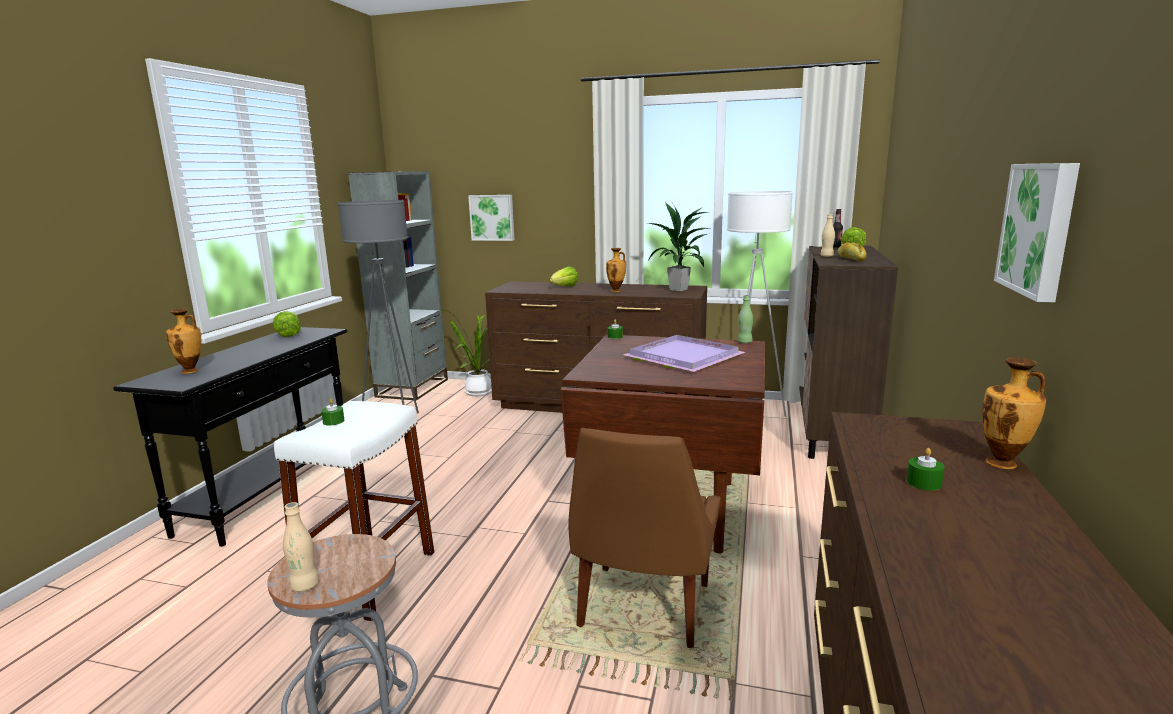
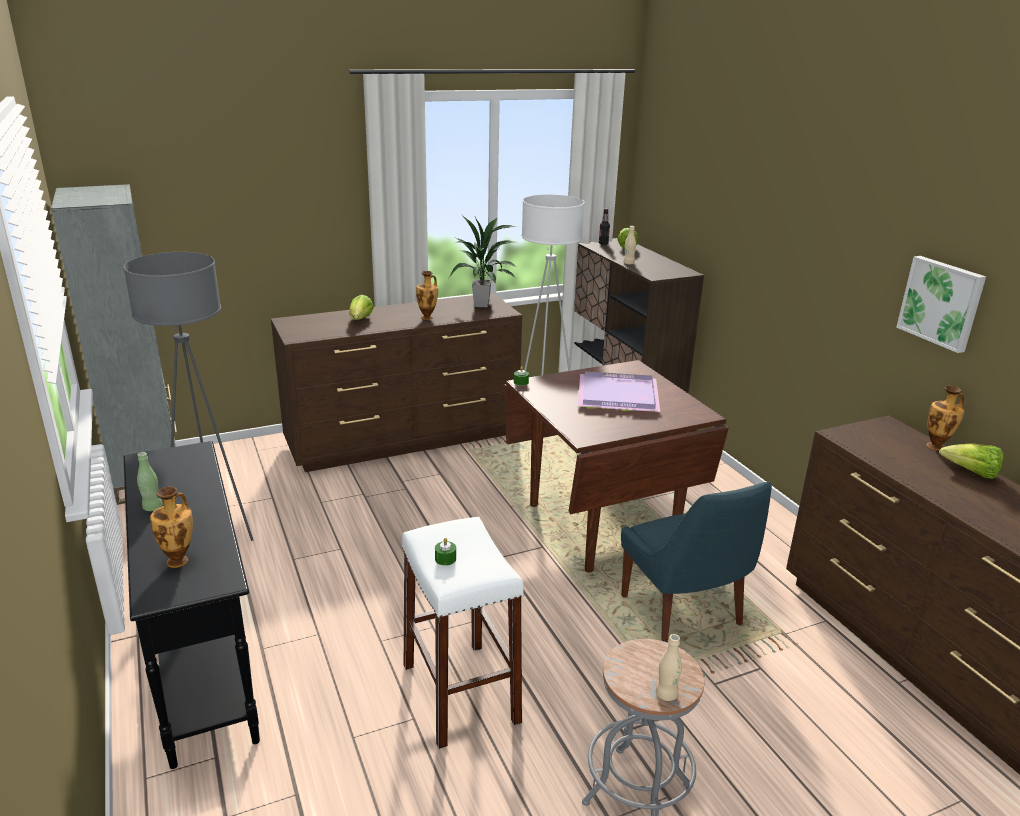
camera: 40 degrees left, 10 degrees up
lettuce [273,311,301,337] -> lettuce moved to [939,444,1003,479]
potted plant [440,309,492,396] -> none
picture [468,195,514,241] -> none
brown chair [569,428,720,648] -> blue chair [621,482,772,642]
green bottle [738,295,753,343] -> green bottle moved to [137,452,163,511]
bread [838,242,867,261] -> none
green candle [907,448,945,491] -> none

